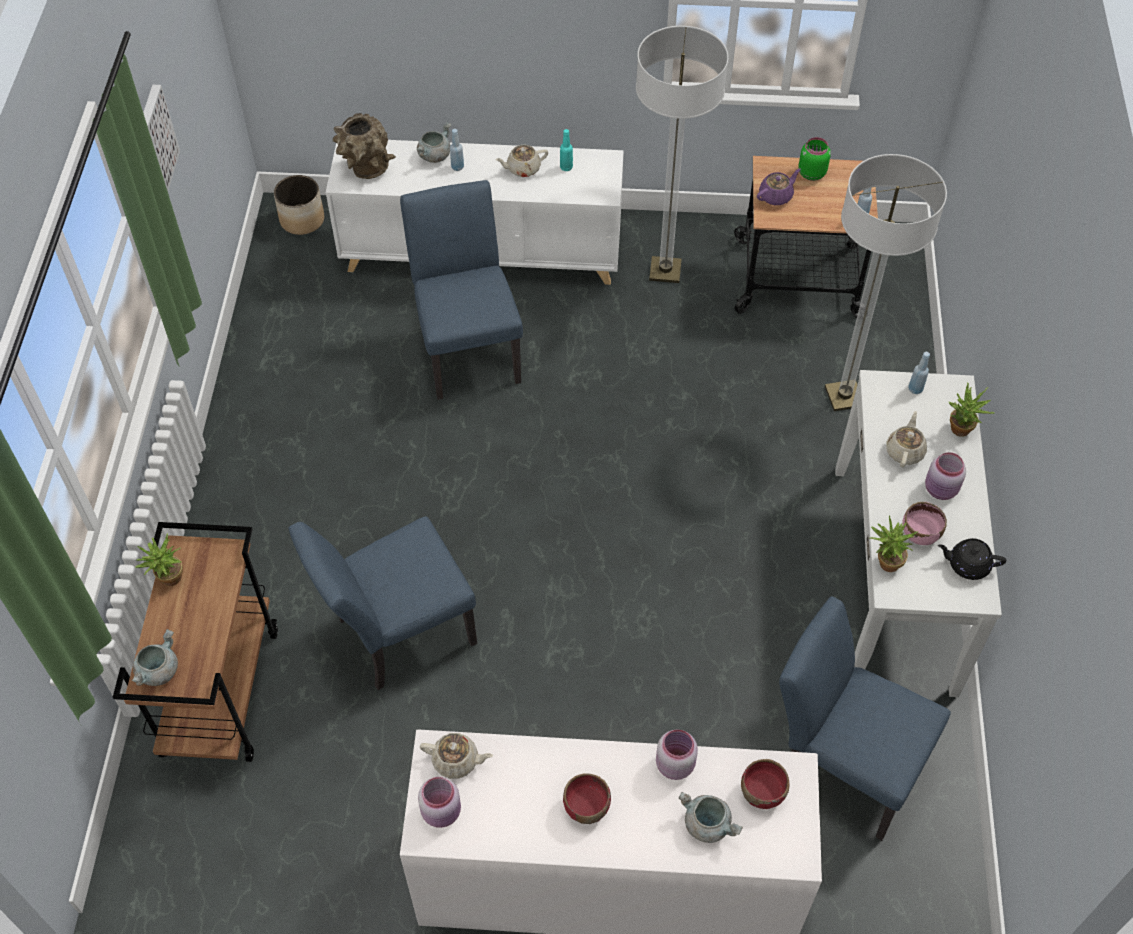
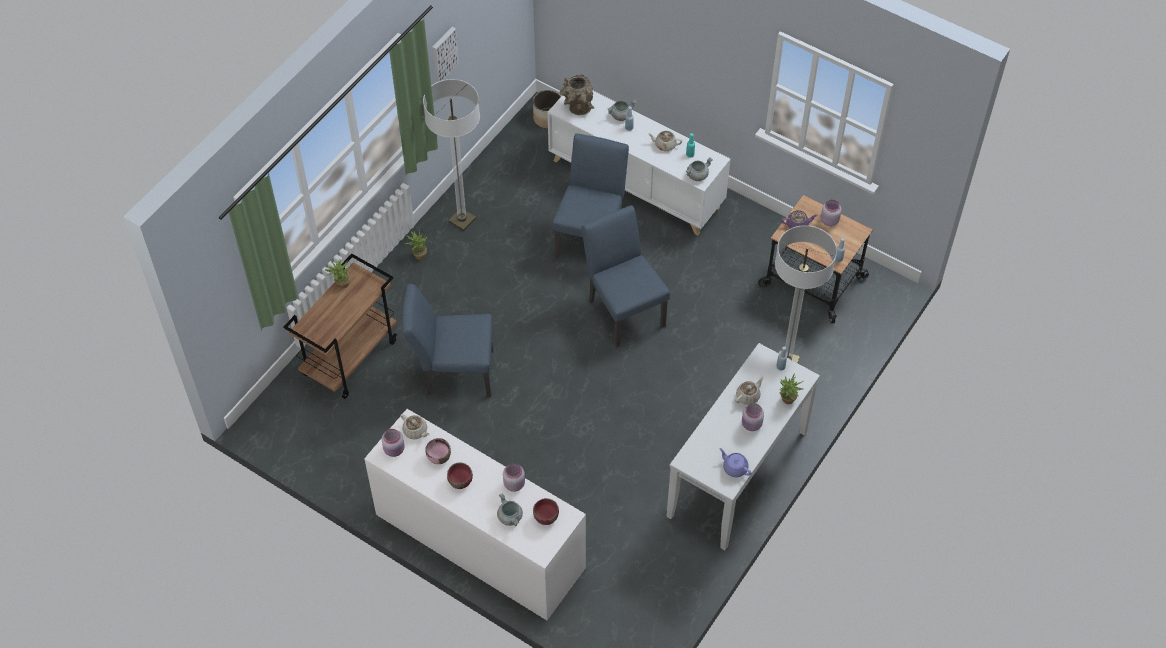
camera: 30 degrees right, 0 degrees up
grey cooking pot [132,629,178,686] -> grey cooking pot moved to [686,157,713,181]
floor lamp [636,26,728,283] -> floor lamp moved to [423,79,480,231]
blue chair [779,596,951,841] -> blue chair moved to [582,205,670,347]
green jar [798,137,831,181] -> pink jar [821,200,842,226]
potted plant [869,516,918,572] -> potted plant moved to [405,230,427,260]
pink bowl [902,502,947,545] -> pink bowl moved to [425,438,451,464]
black teapot [938,538,1006,580] -> purple teapot [720,448,752,477]

